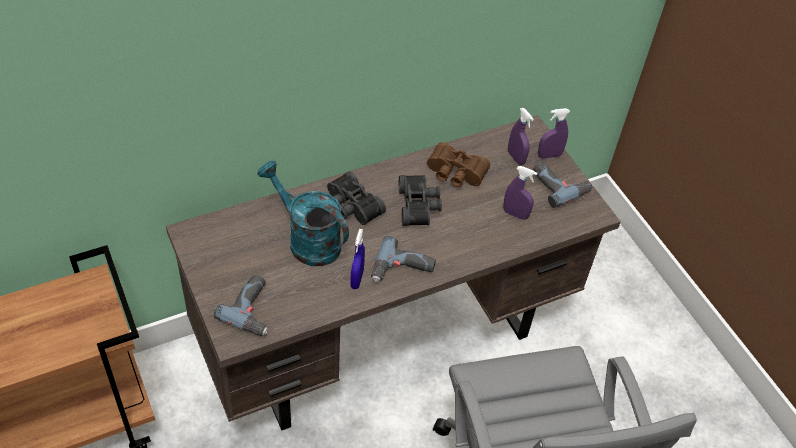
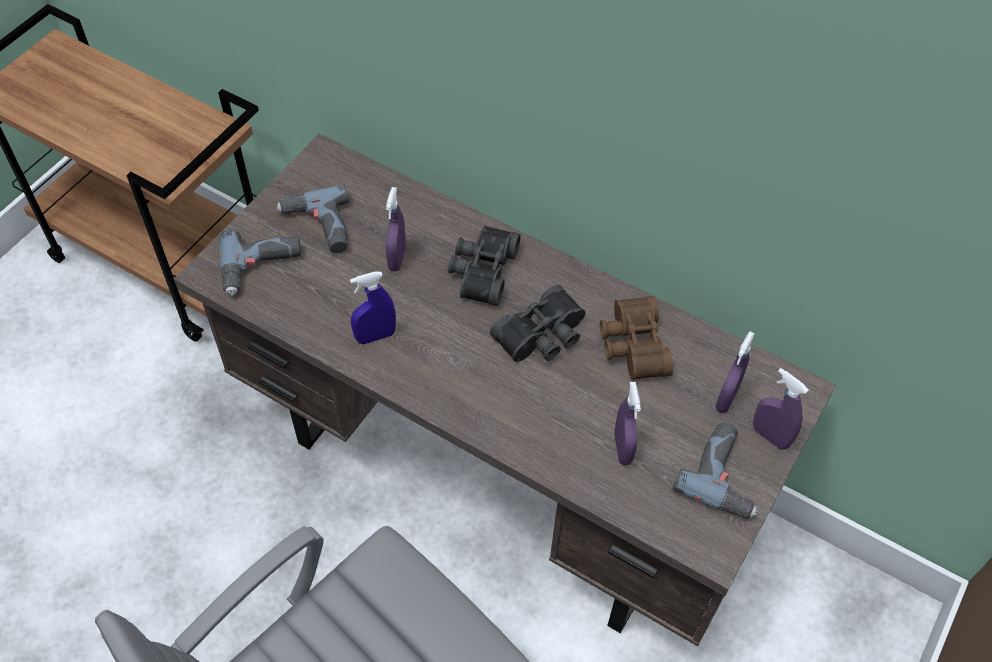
camera: 60 degrees right, 5 degrees up
turquoise watering can [257,160,349,266] -> purple spray bottle [386,187,406,272]
power drill [371,236,436,282] -> power drill moved to [276,185,349,253]

